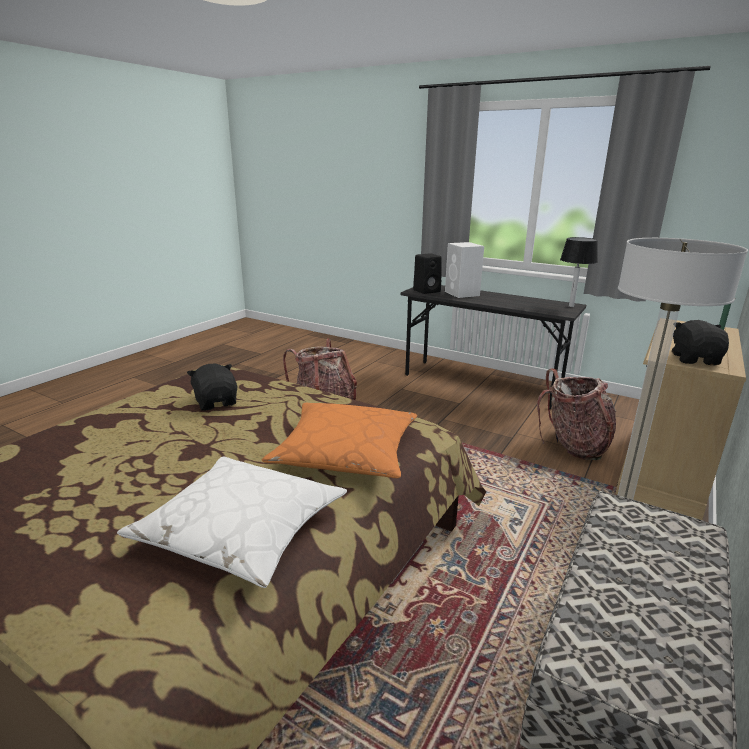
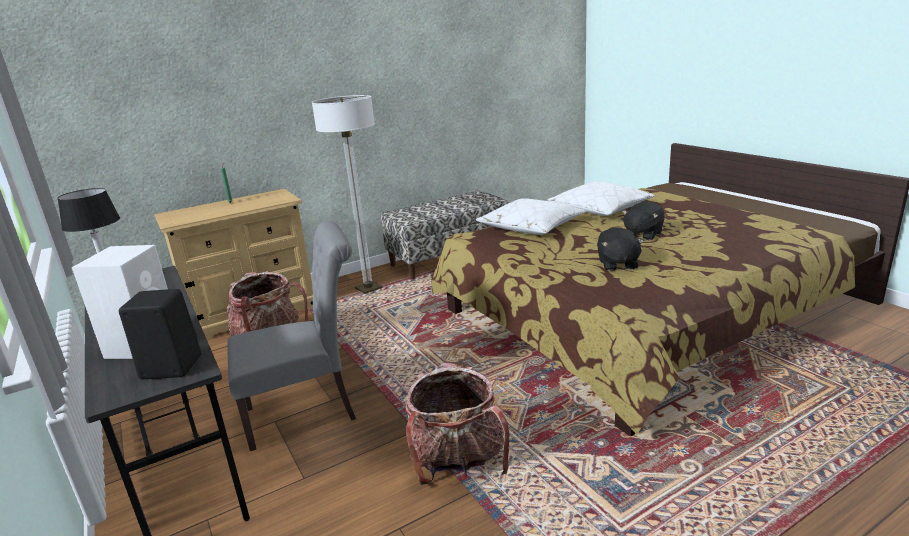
camera: 150 degrees left, 0 degrees up
orange pillow [262,403,417,478] -> white pillow [476,198,586,235]
black plush toy [672,320,729,365] -> black plush toy moved to [622,202,665,240]
none -> grey chair [227,221,356,451]

